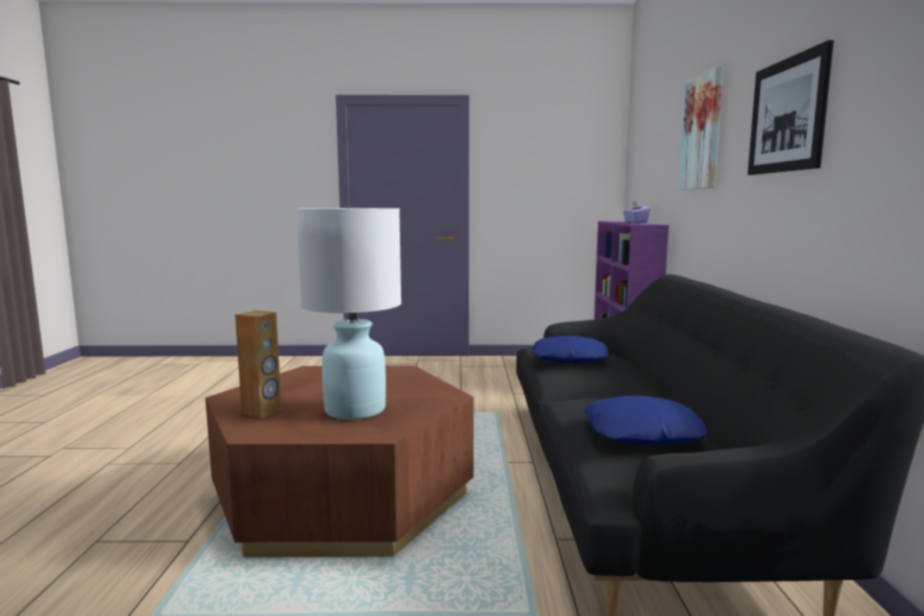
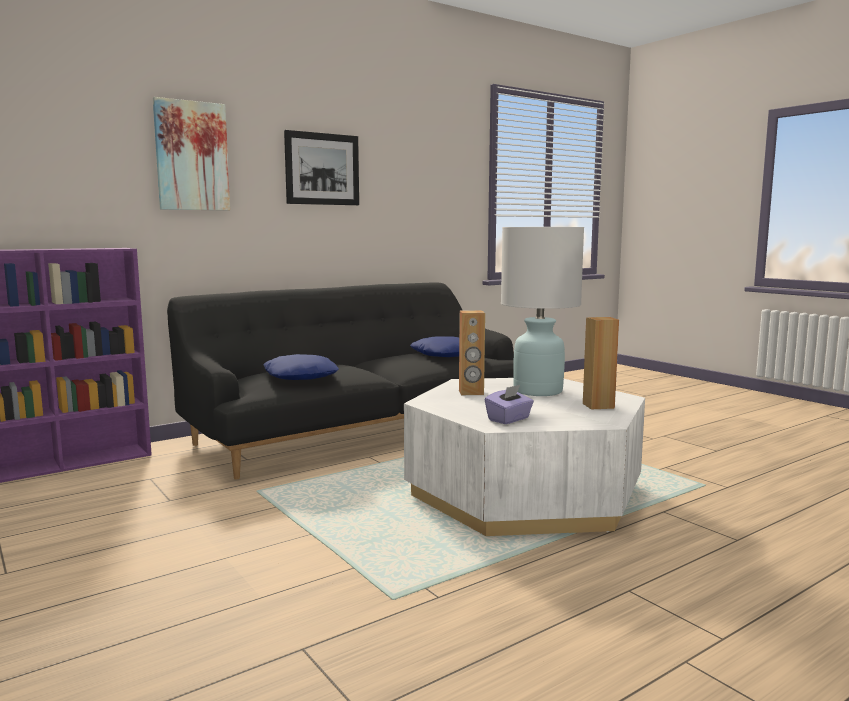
camera: 125 degrees left, 0 degrees up
brown coffee table [205,366,474,557] -> white coffee table [404,378,645,536]
purple tissue box [623,201,651,223] -> purple tissue box moved to [485,385,534,424]
none -> brown speaker [459,310,485,395]

